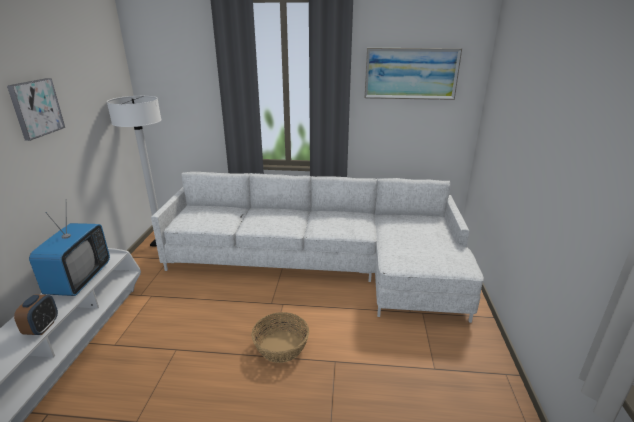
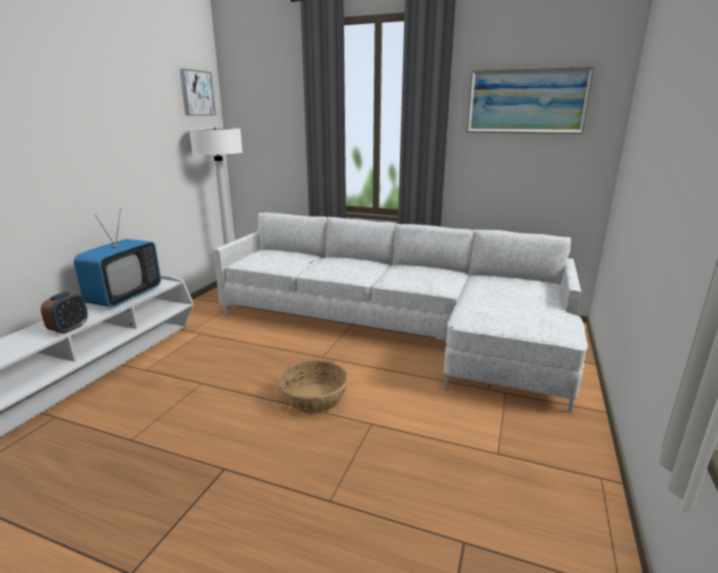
camera: 15 degrees right, 5 degrees down
picture [7,78,65,141] -> picture moved to [180,69,216,115]

